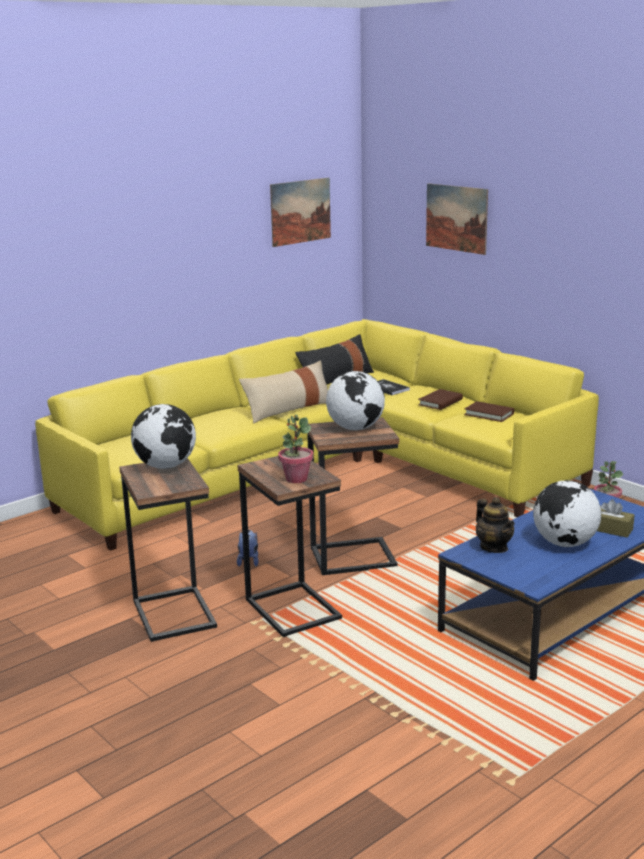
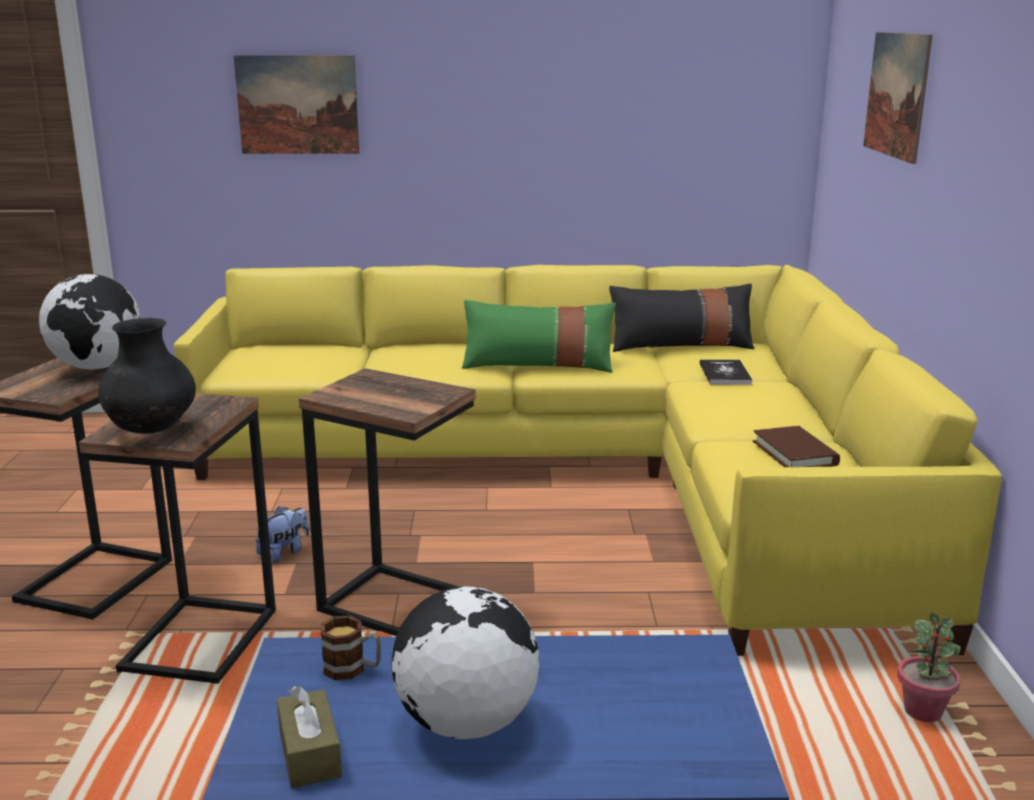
camera: 40 degrees right, 0 degrees up
beige pillow [239,361,328,423] -> green pillow [462,300,616,373]
picture [270,178,331,247] -> picture moved to [234,55,360,154]
potted plant [278,415,314,483] -> black vase [98,318,196,434]
globe [326,371,385,430] -> none
brown book [418,389,463,410] -> none
teapot [476,497,515,553] -> mug [321,615,381,680]
brown tissue box [597,499,634,537] -> brown tissue box moved to [277,686,342,788]

